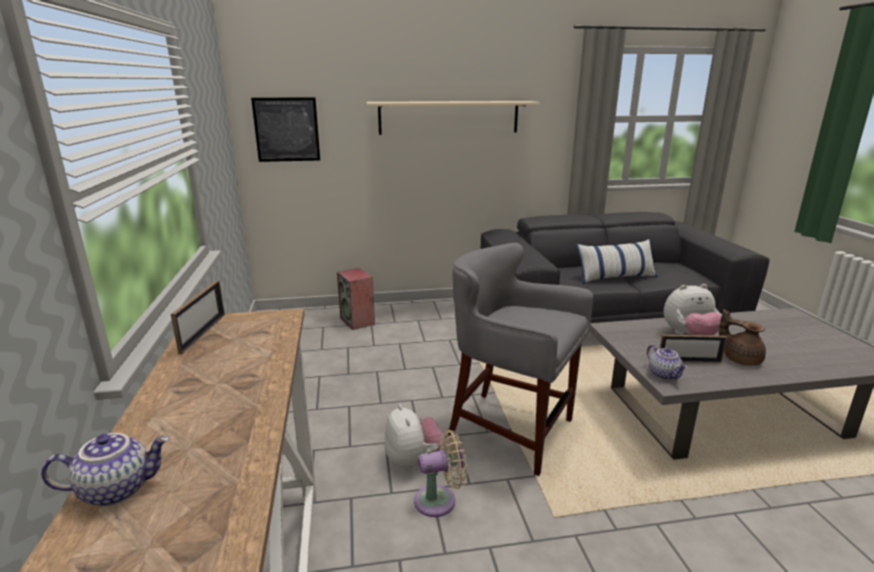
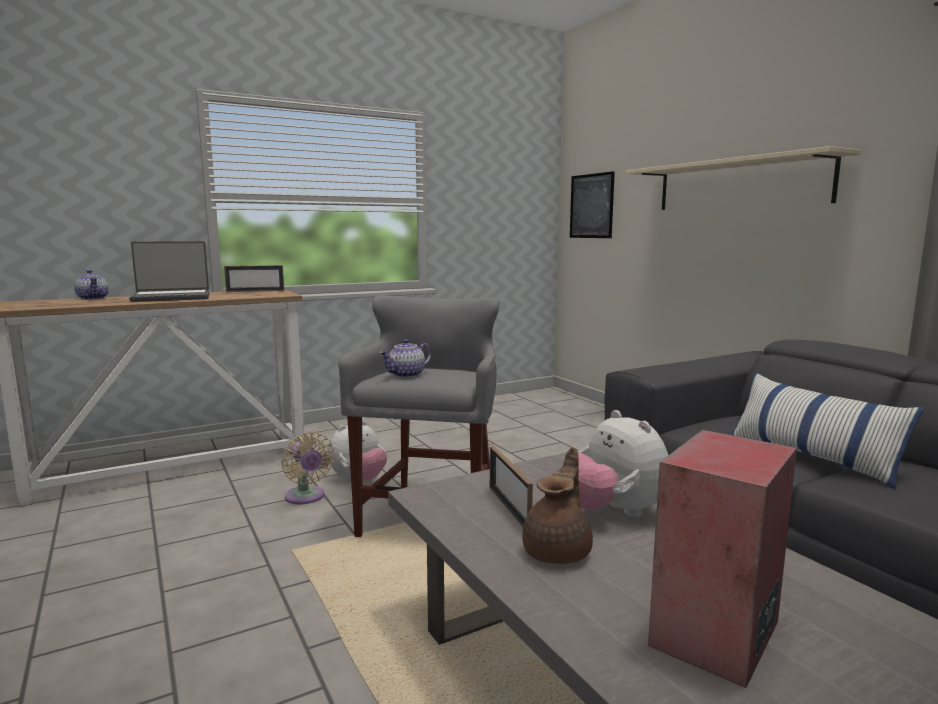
camera: 70 degrees right, 10 degrees down
speaker [337,268,375,330] -> speaker moved to [648,430,797,688]
teapot [647,344,688,380] -> teapot moved to [379,339,431,378]
none -> laptop [129,241,209,302]

